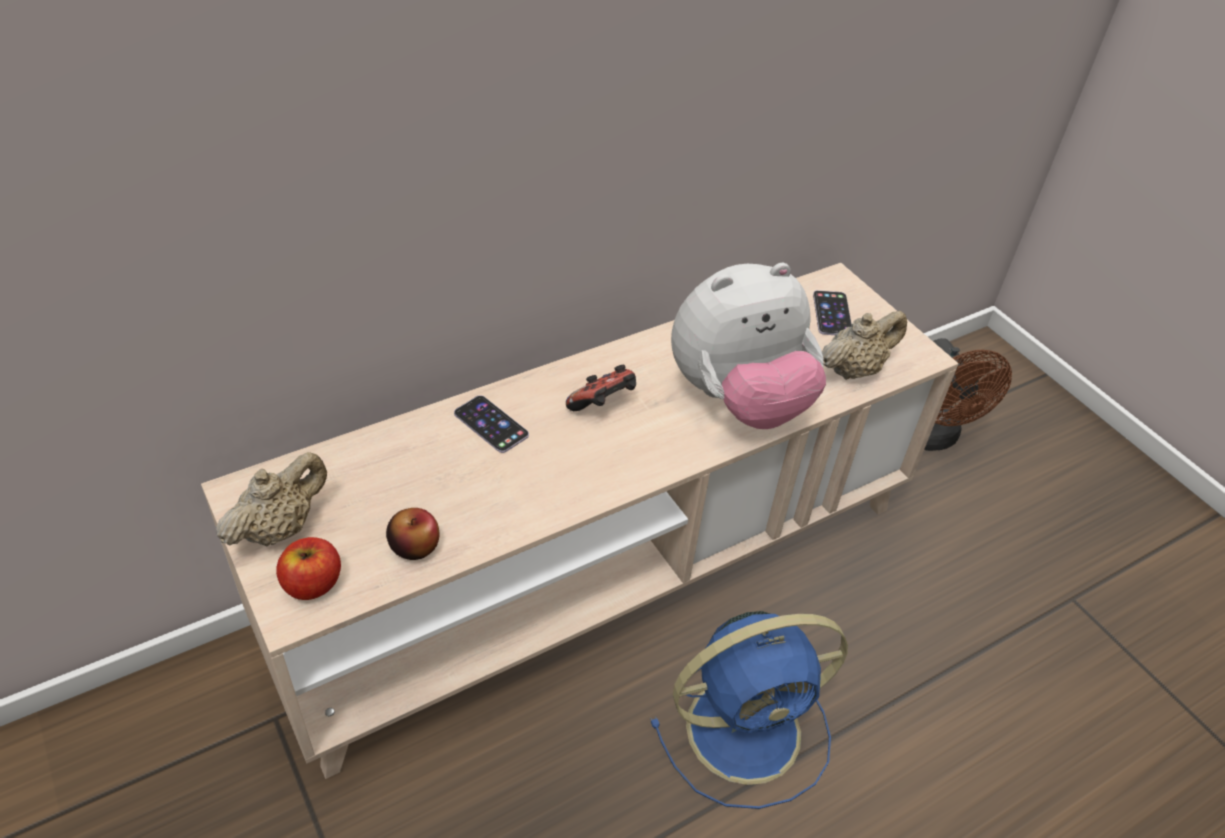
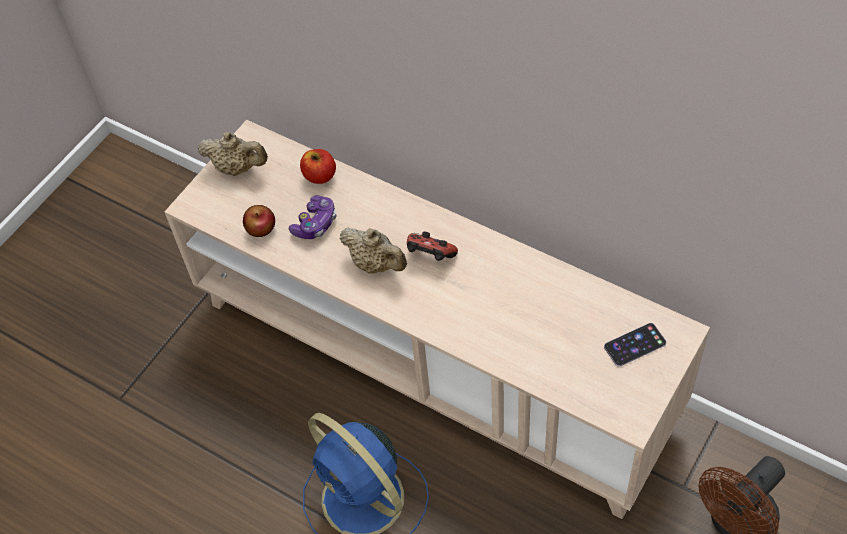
camera: 70 degrees right, 10 degrees up
apple [276,537,341,600] -> apple moved to [300,149,336,184]
phone [454,395,529,453] -> none
plush toy [671,263,826,429] -> none
beige teapot [822,311,907,380] -> beige teapot moved to [340,228,407,274]
none -> game controller [289,195,336,239]

